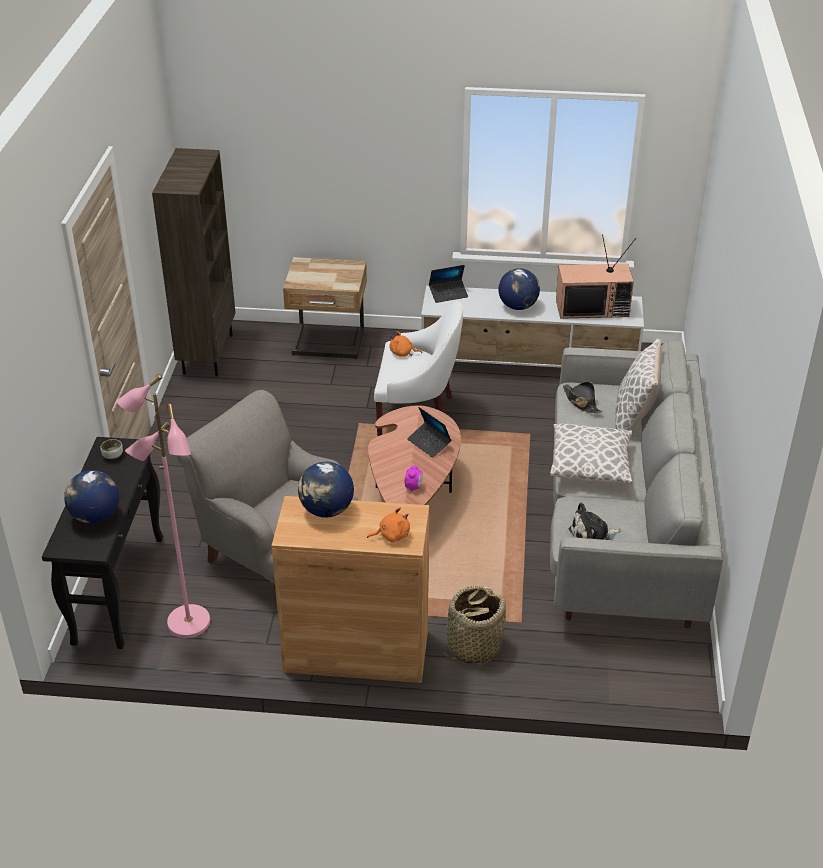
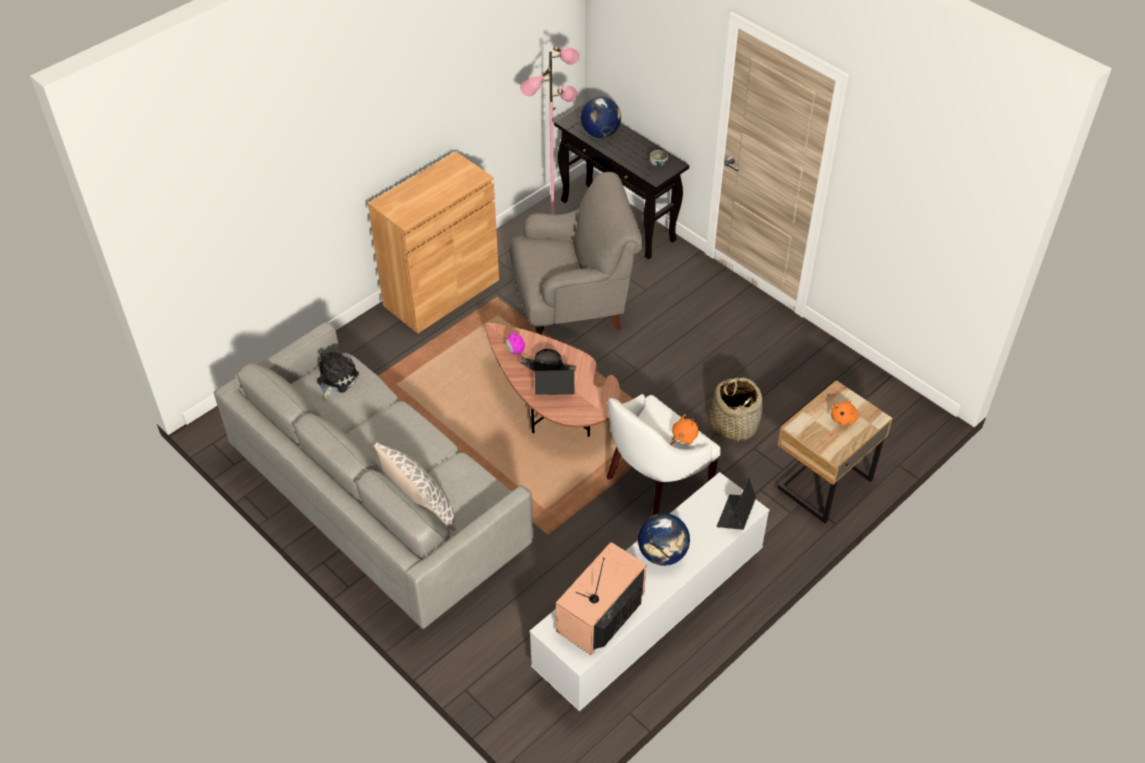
camera: 130 degrees right, 10 degrees up
brown bookcase [152,148,236,377] -> none
globe [298,462,354,518] -> none
orange plush toy [367,507,410,543] -> orange plush toy moved to [831,400,859,425]
basket [445,586,506,663] -> basket moved to [710,377,763,443]
pillow [550,423,632,484] -> none
black hat [563,382,602,413] -> black hat moved to [520,349,576,371]

